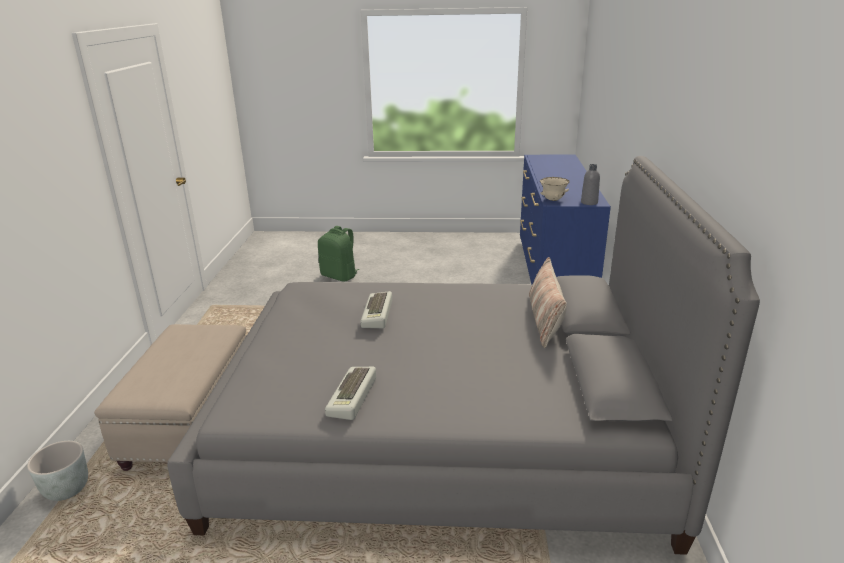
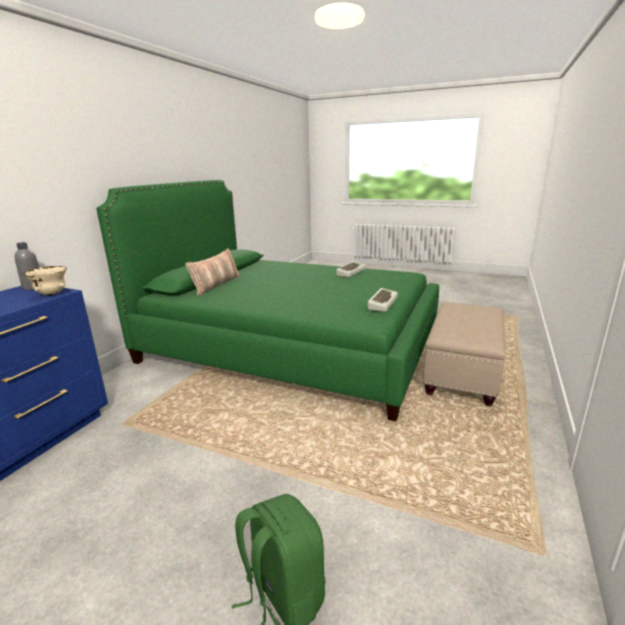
camera: 160 degrees left, 5 degrees down
grey planter [27,441,88,501] -> none
grey bed [167,156,760,555] -> green bed [96,180,439,421]
keyboard [360,291,392,328] -> keyboard moved to [367,288,398,312]

